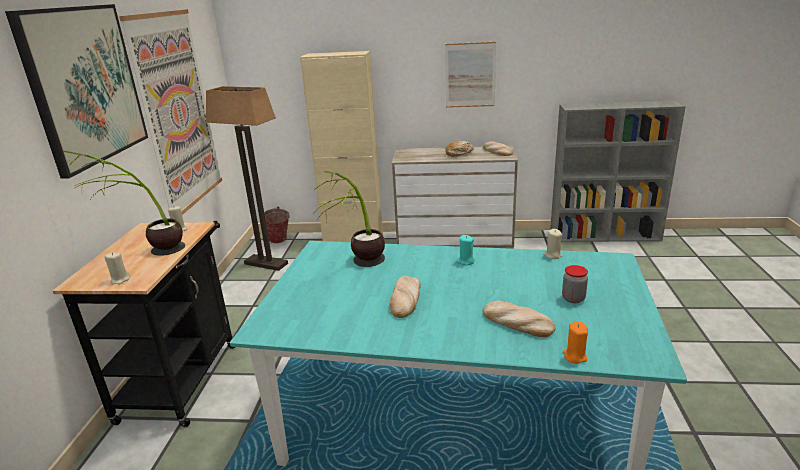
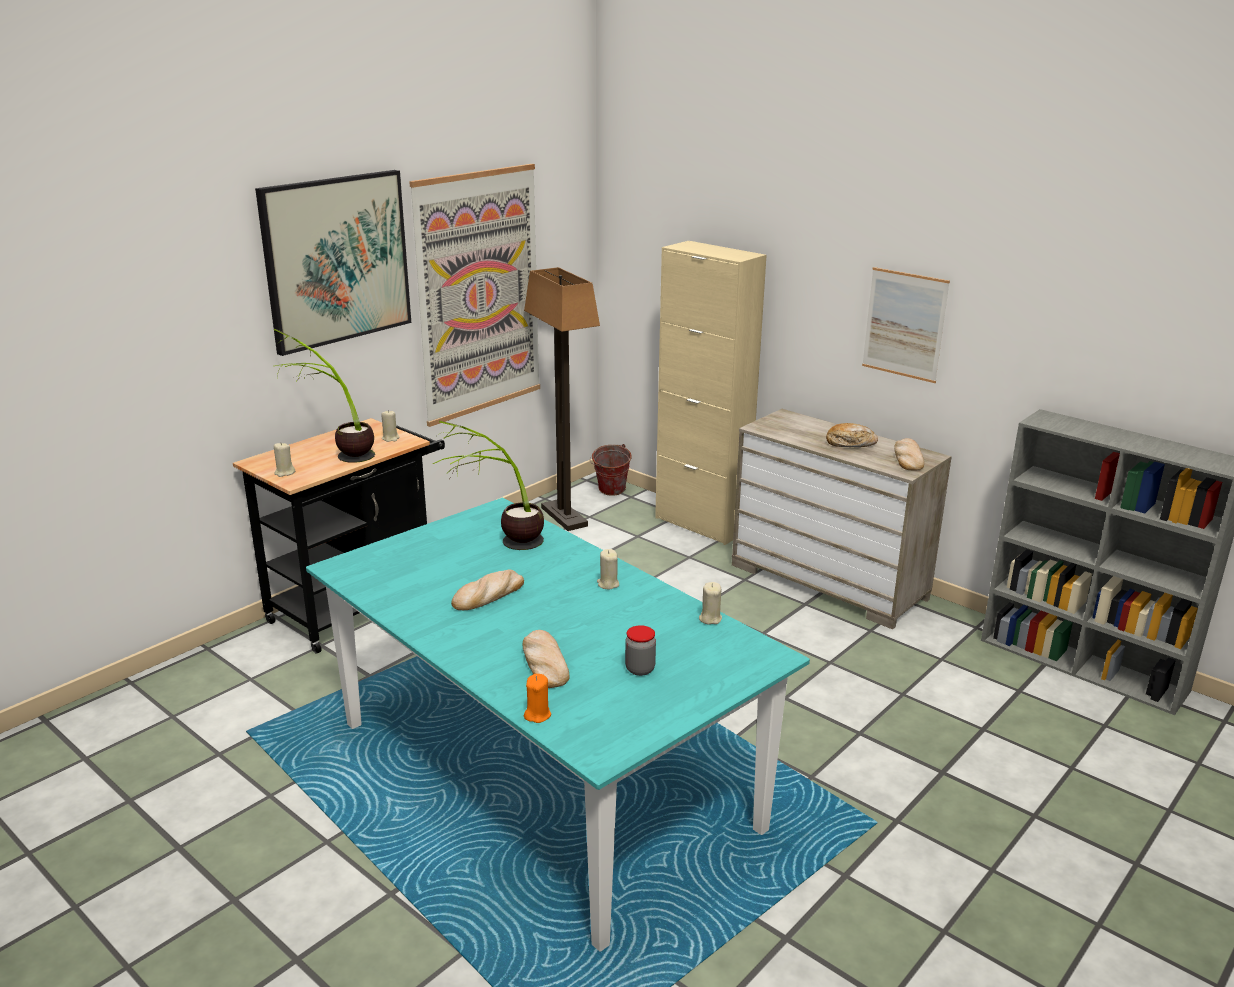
camera: 35 degrees right, 0 degrees up
turquoise candle [457,235,475,265] -> beige candle [597,549,619,589]

